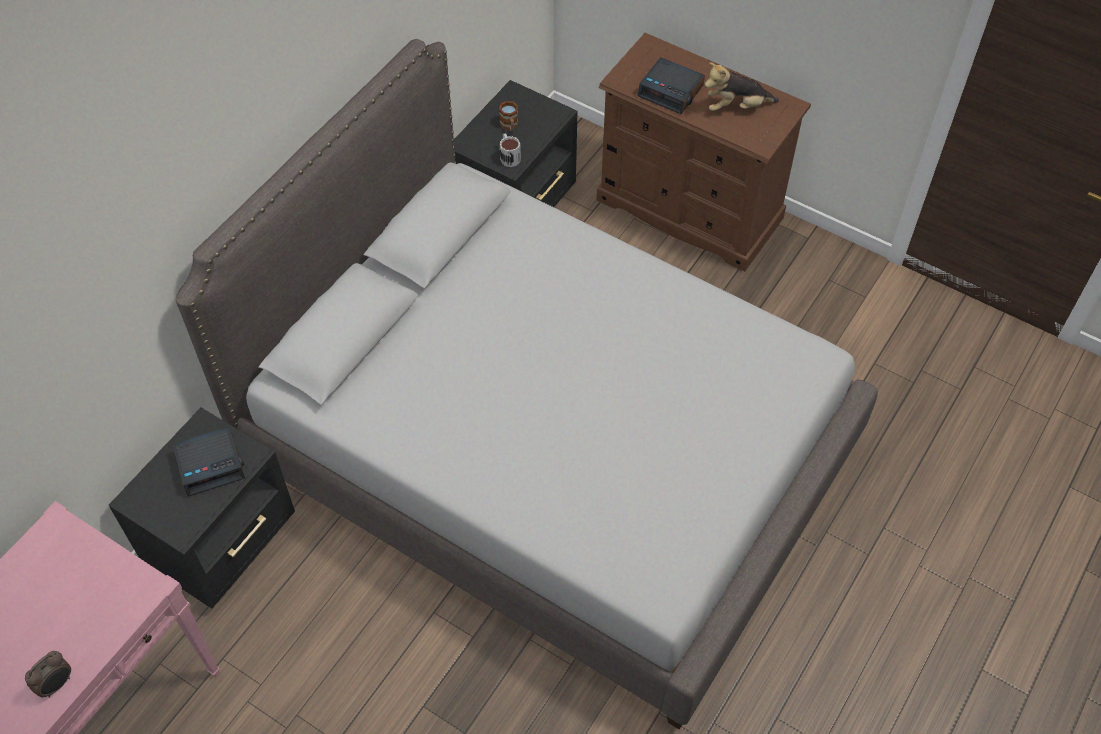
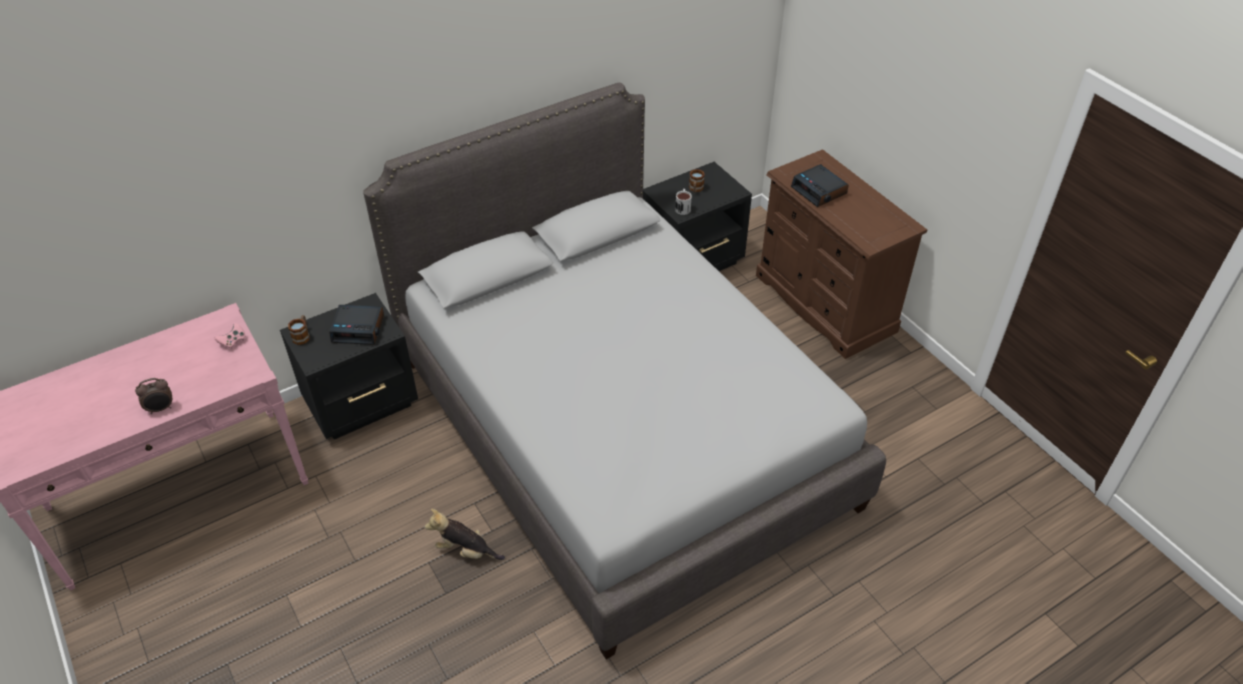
camera: 25 degrees right, 10 degrees down
plush toy [704,62,779,111] -> plush toy moved to [425,509,505,560]
none -> pink game controller [215,323,246,349]
none -> mug [288,315,310,345]

